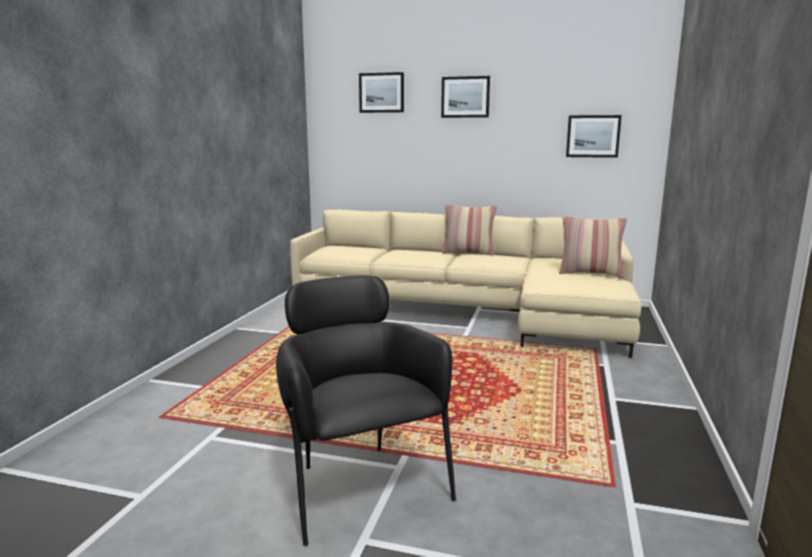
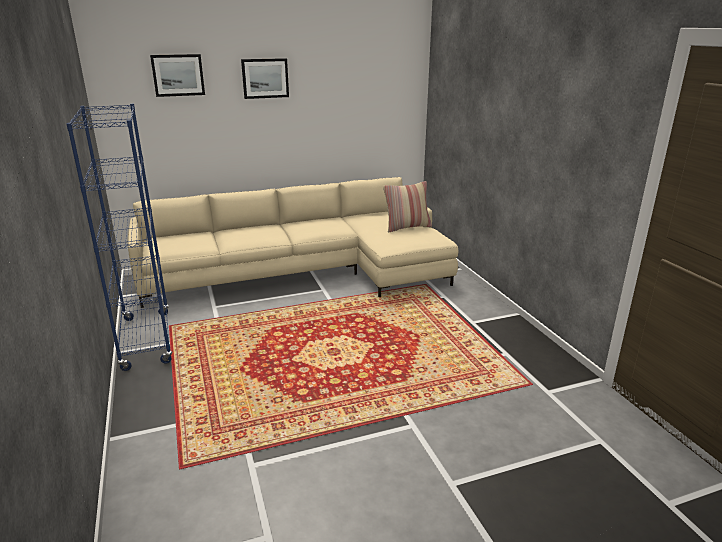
camera: 35 degrees left, 10 degrees up
black armchair [276,275,456,546] -> none
pillow [442,204,497,256] -> none
picture [566,115,622,158] -> none
none -> blue bookcase [66,104,172,371]

